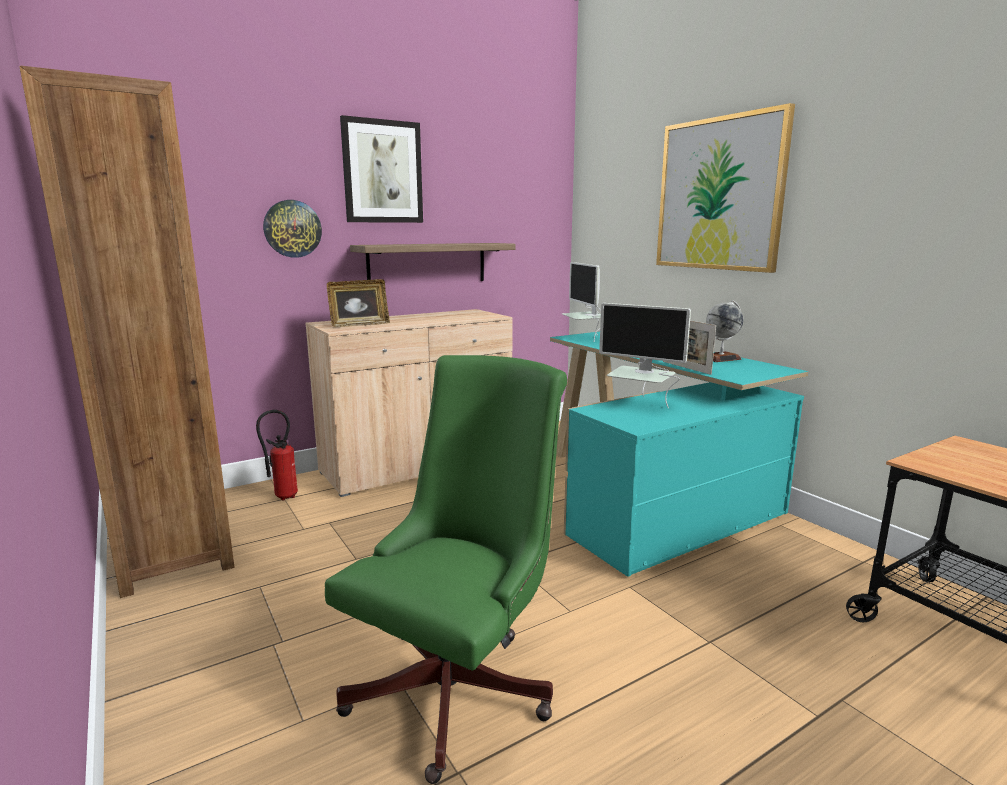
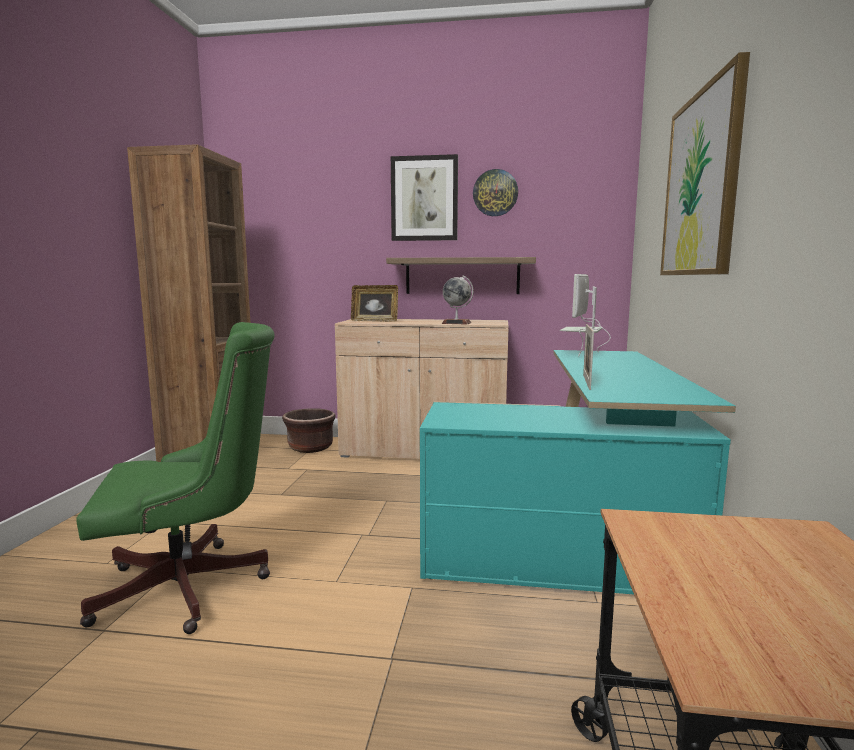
camera: 40 degrees right, 5 degrees down
fire extinguisher [256,410,298,500] -> brown planter [282,408,336,453]
wall clock [263,200,322,258] -> wall clock moved to [473,169,518,216]
monitor [599,303,691,408] -> none
globe [706,300,744,362] -> globe moved to [442,276,474,324]

